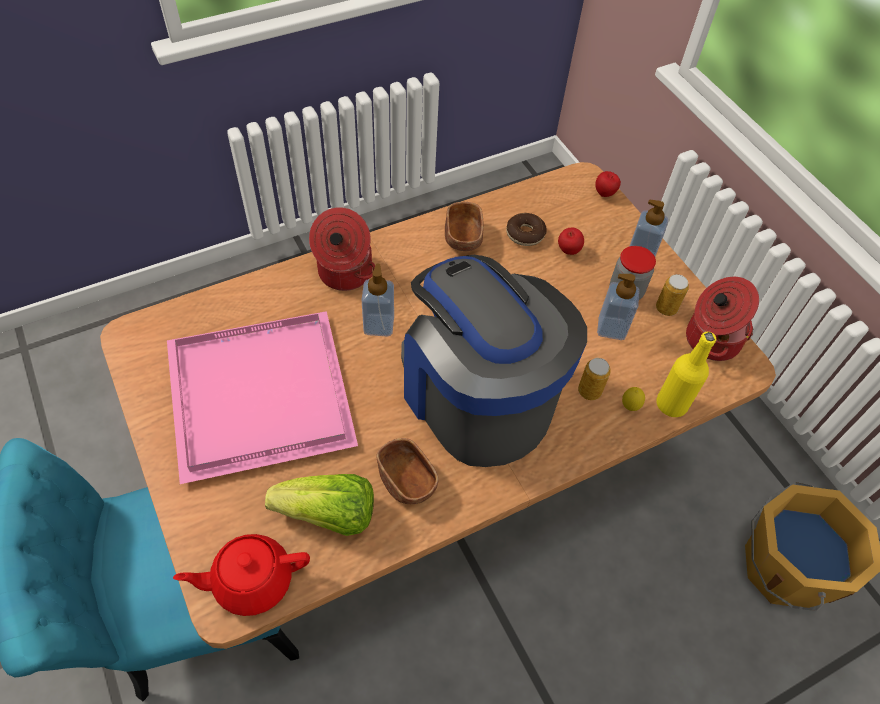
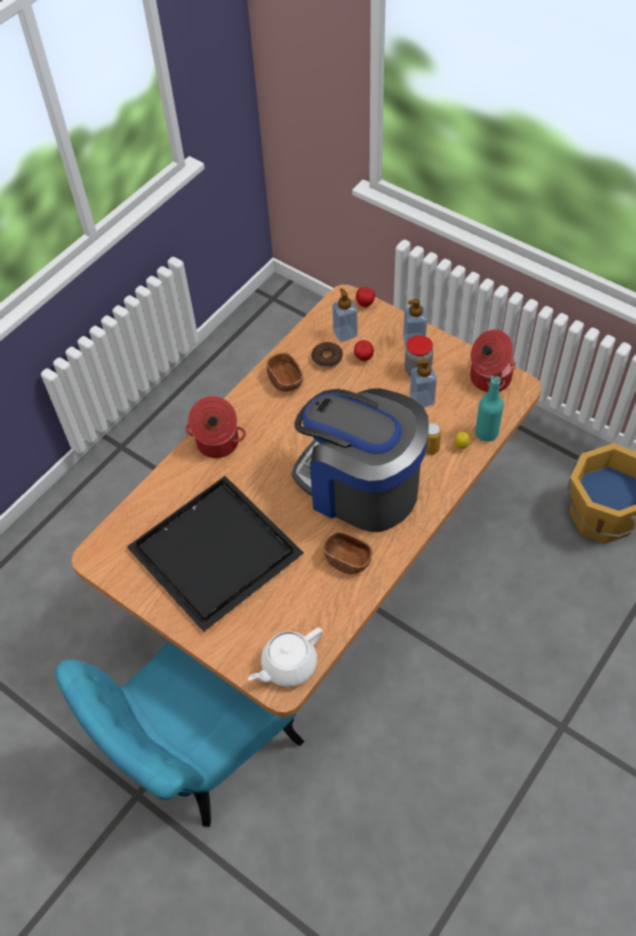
camera: 20 degrees left, 0 degrees up
pink tray [167,311,358,484] -> black tray [127,476,304,632]
red teapot [173,534,310,616] -> white teapot [248,628,323,687]
lettuce [265,474,374,536] -> none
soap dispenser [361,264,394,336] -> soap dispenser moved to [332,288,358,342]
can [656,274,689,316] -> none
yellow bottle [656,332,716,417] -> turquoise bottle [475,376,504,442]

